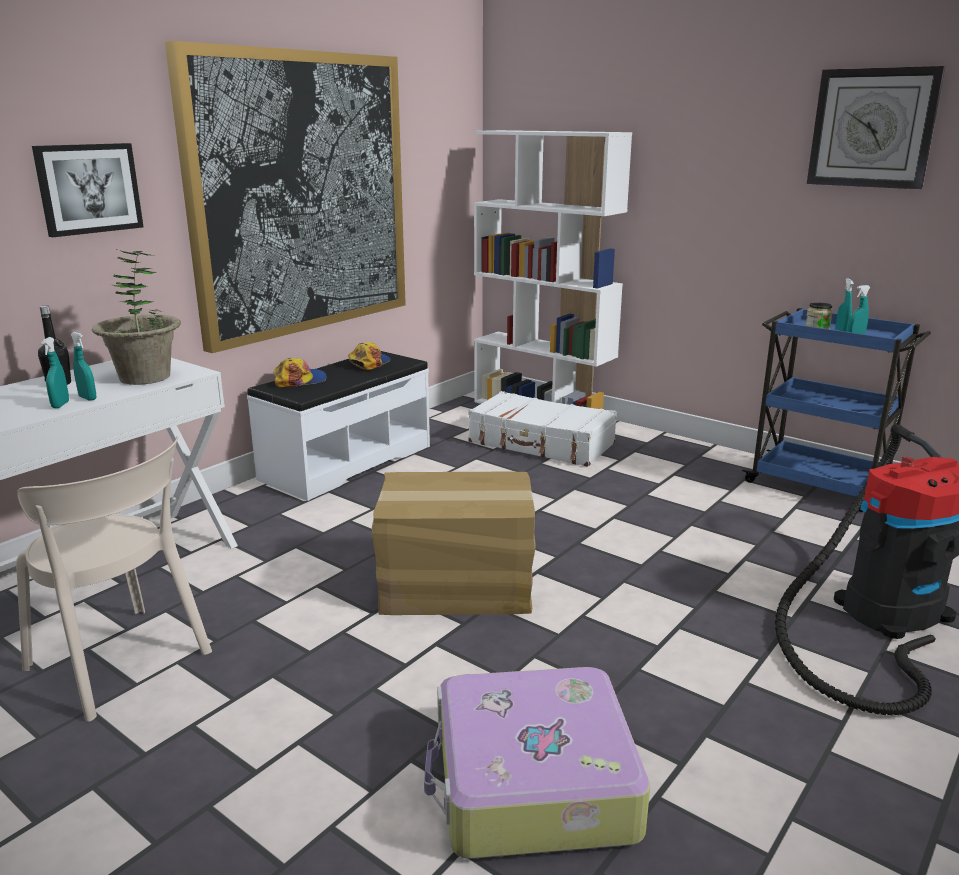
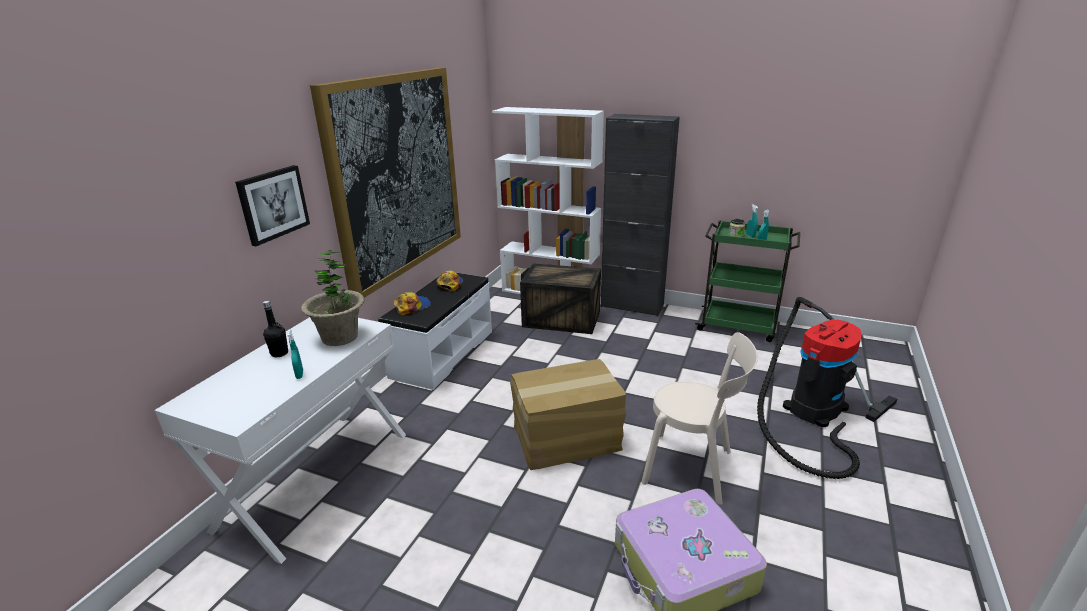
camera: 15 degrees left, 5 degrees up
beige chair [16,436,212,722] -> beige chair moved to [642,332,758,505]
turquoise spray bottle [71,332,96,401] -> none
white suitcase [468,391,617,467] -> crate [520,263,601,334]
blue cart [742,308,931,512] -> green cart [695,220,800,342]
wall clock [807,66,945,189] -> none
none -> black cabinet [601,114,680,316]

